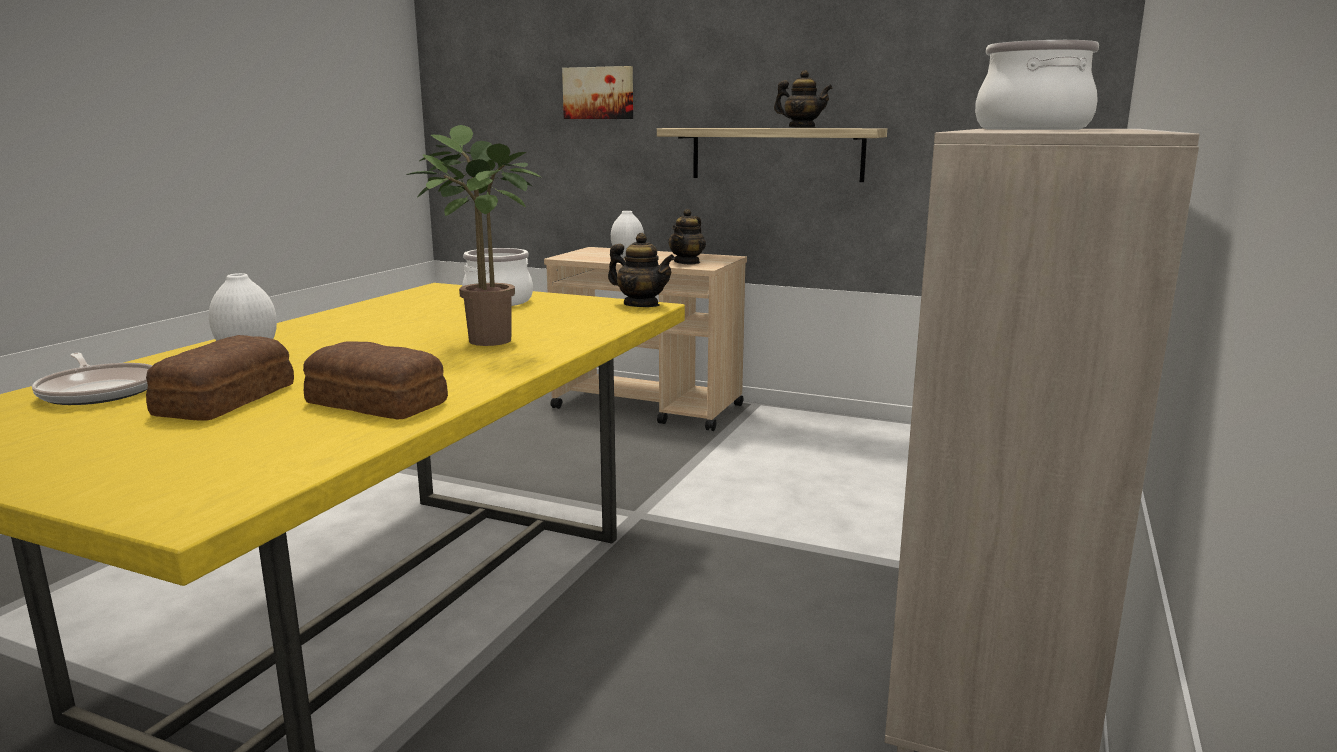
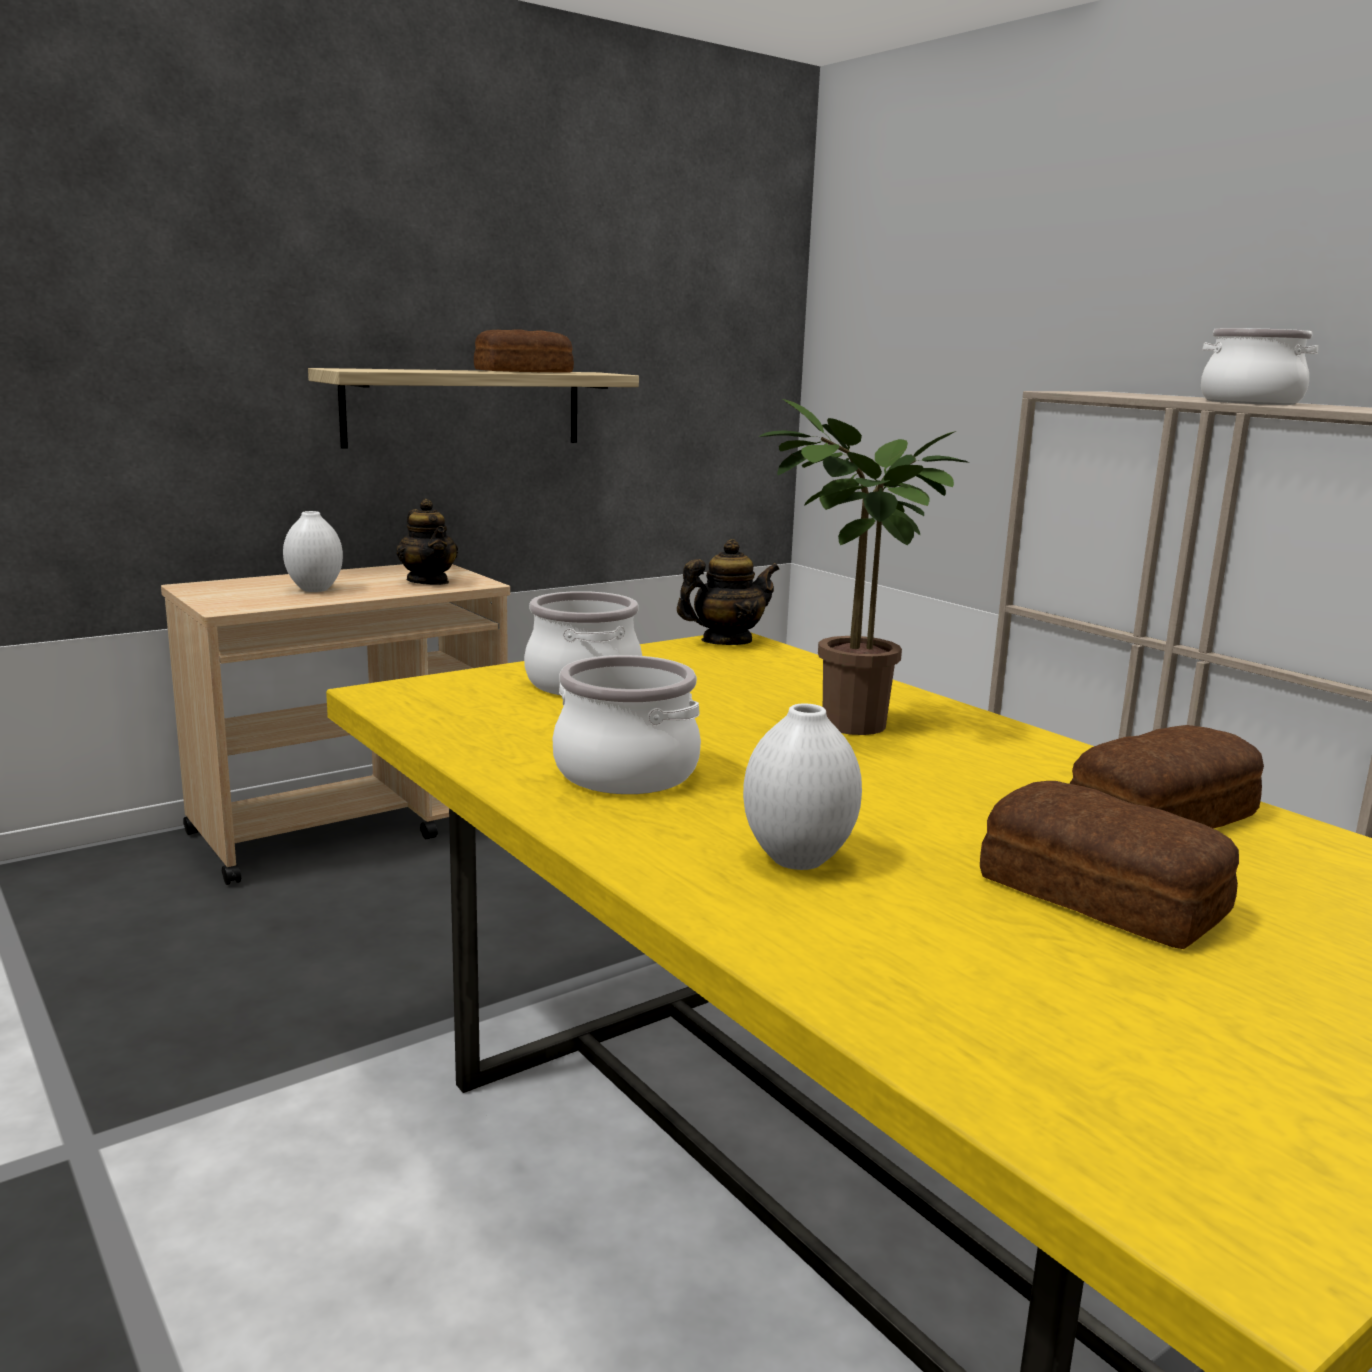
camera: 60 degrees left, 0 degrees up
frying pan [32,353,153,405] -> none
picture [562,66,633,119] -> none
teapot [774,70,833,128] -> bread [474,329,574,373]
none -> cooking pot [553,655,701,794]

